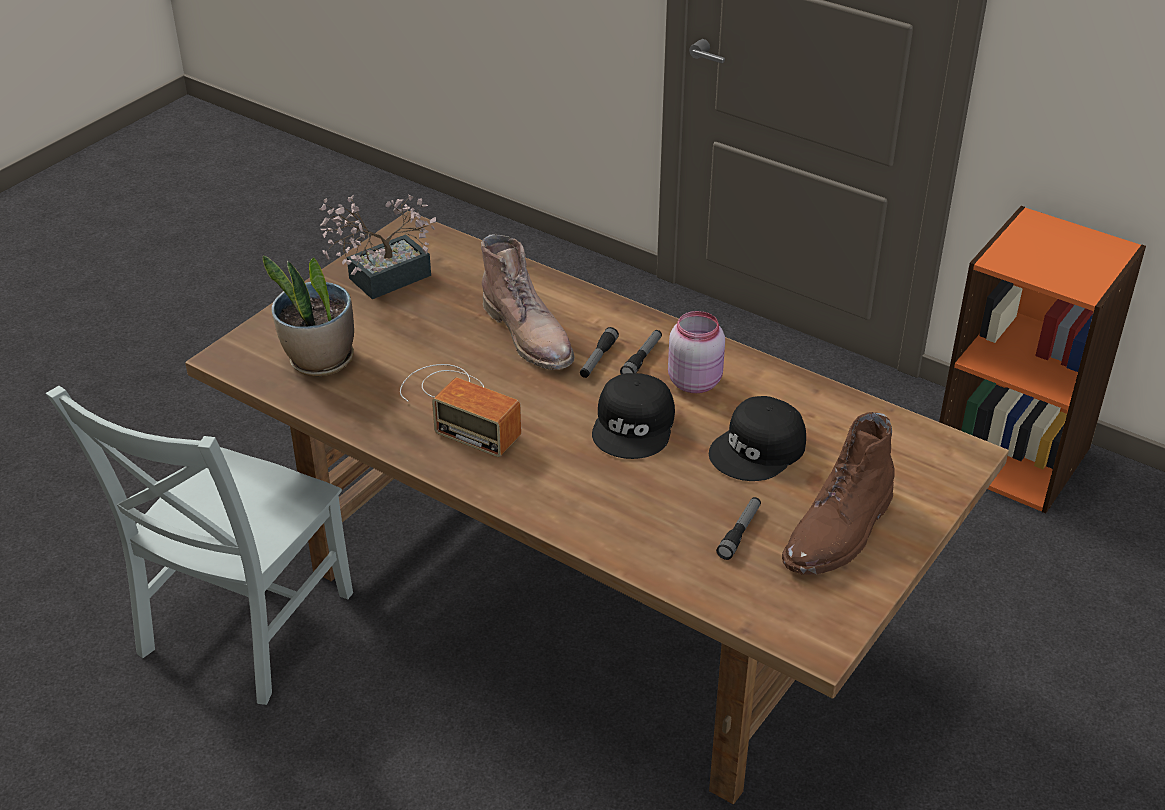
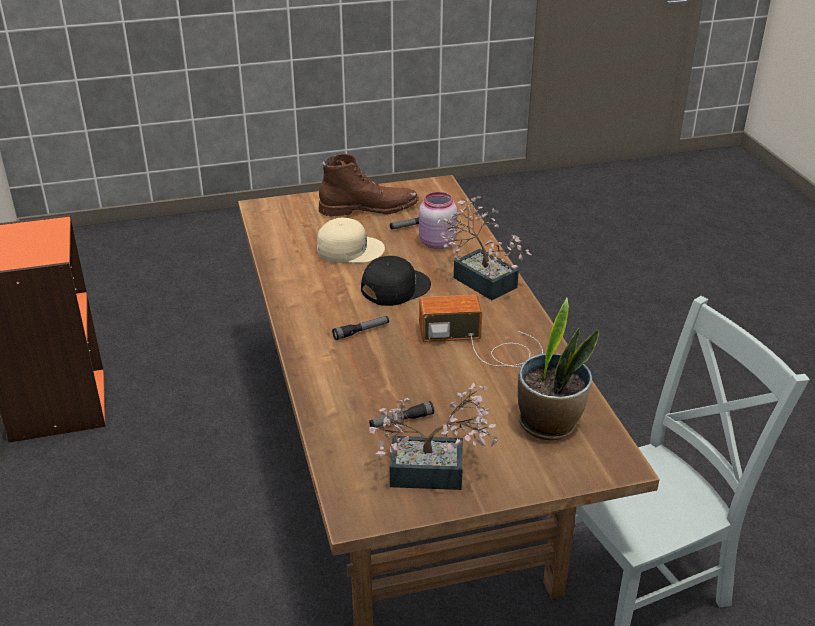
camera: 140 degrees left, 5 degrees down
radio [400,364,521,457] -> radio turned 75 degrees counterclockwise [419,295,543,367]
brown boot [481,234,575,370] -> none
flashlight [620,330,662,374] -> flashlight moved to [369,401,434,428]
pink jar [668,311,725,393] -> pink jar moved to [419,192,457,249]
black cap [709,396,806,481] -> beige cap [317,218,385,263]
none -> potted plant [437,196,532,300]

